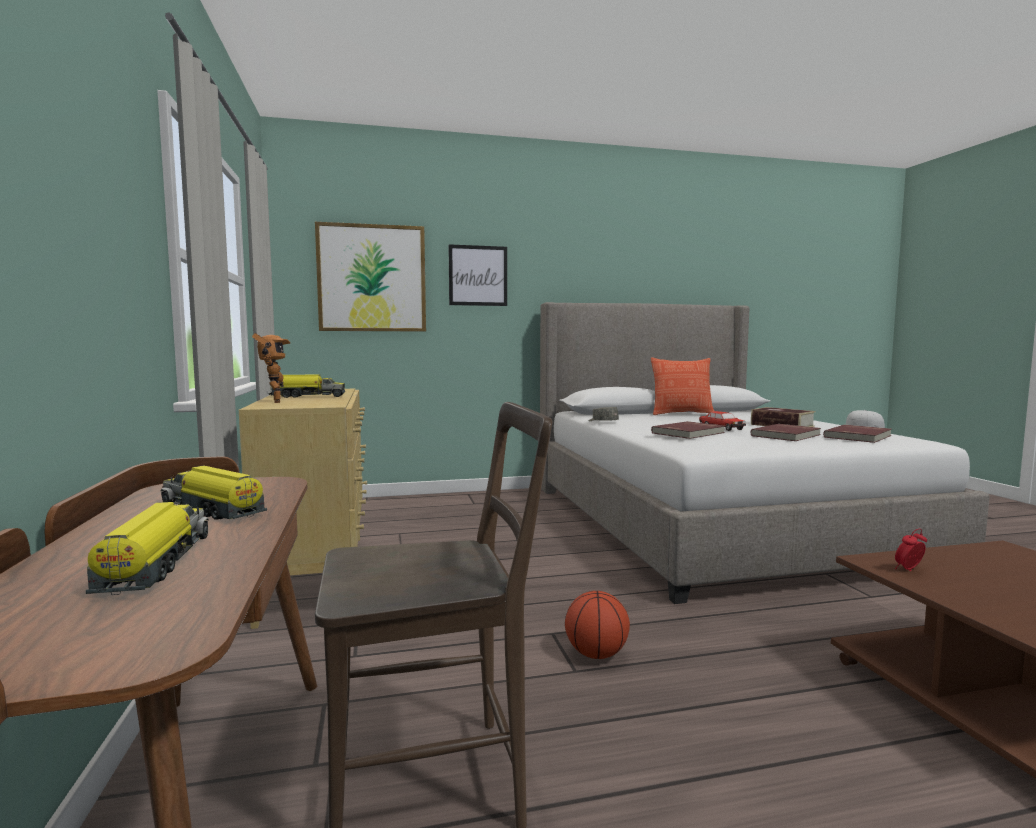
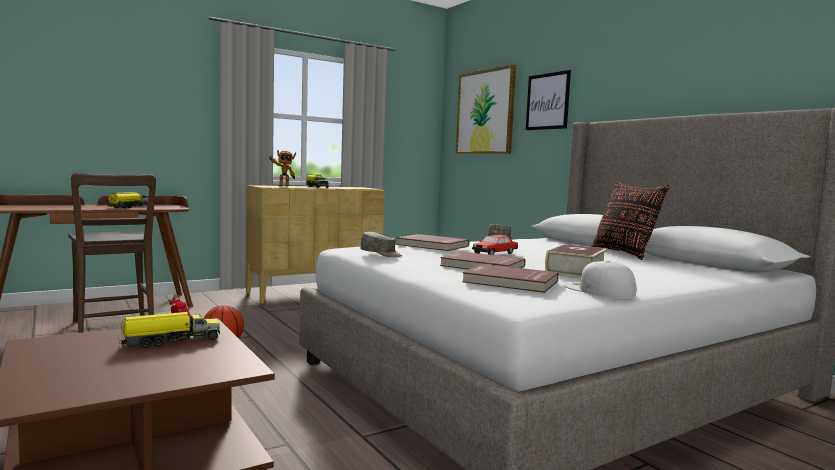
camera: 70 degrees right, 0 degrees up
toy truck [86,502,209,595] -> toy truck moved to [118,312,220,348]
orange pillow [651,357,714,415] -> black pillow [591,182,669,260]
none -> grey cap [361,232,402,257]

